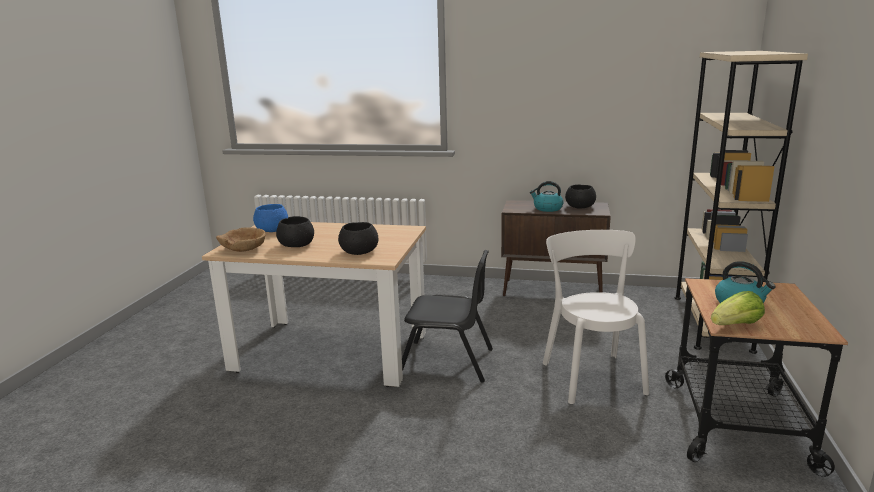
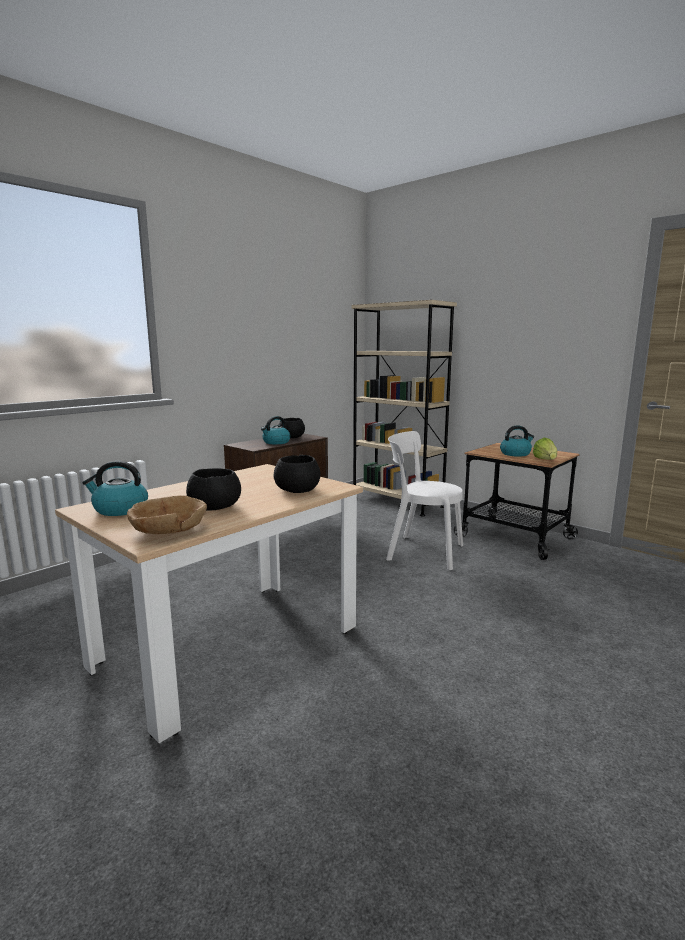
camera: 60 degrees left, 5 degrees down
blue bowl [253,204,288,232] -> kettle [83,461,148,516]
black chair [402,250,493,382] -> none

